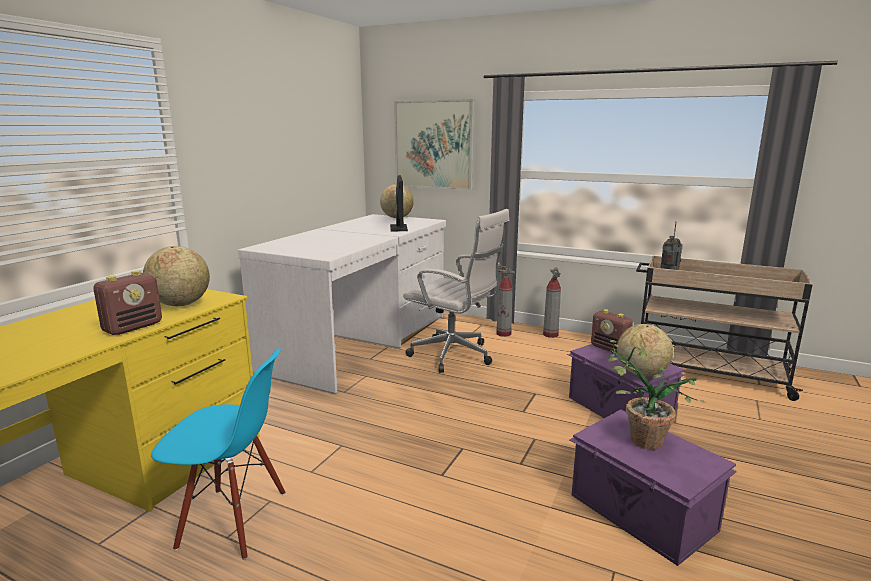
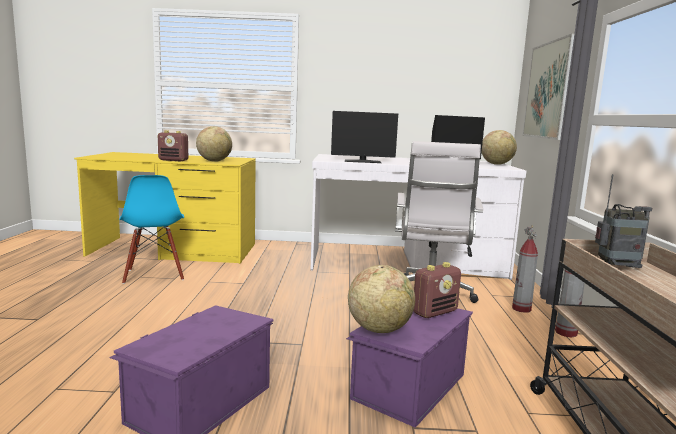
camera: 65 degrees right, 5 degrees down
radio [591,309,633,352] -> radio turned 150 degrees counterclockwise [413,262,461,318]
potted plant [608,340,706,449] -> none
none -> monitor [331,111,398,163]

